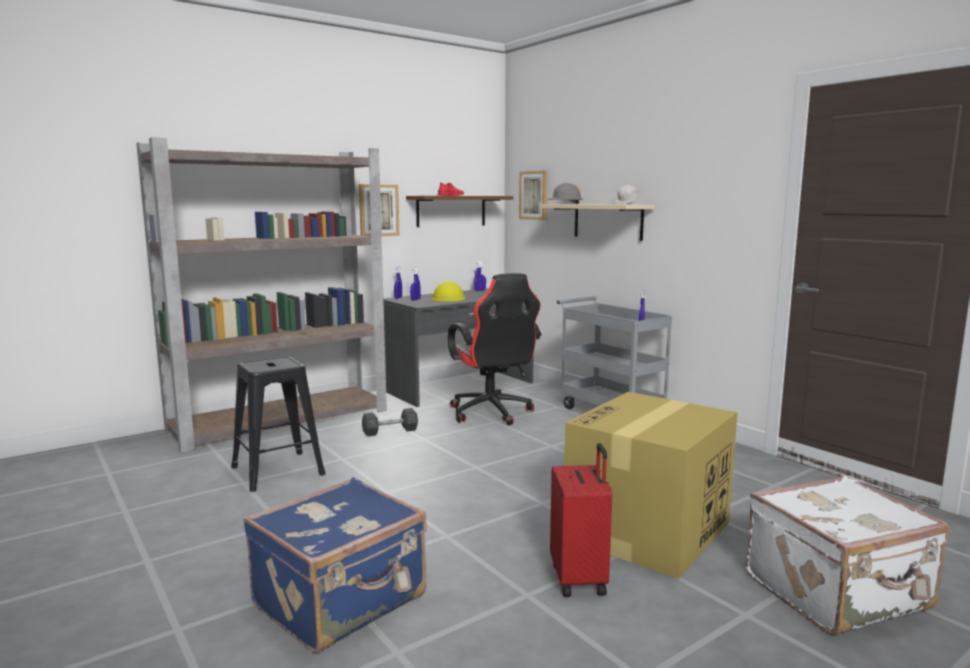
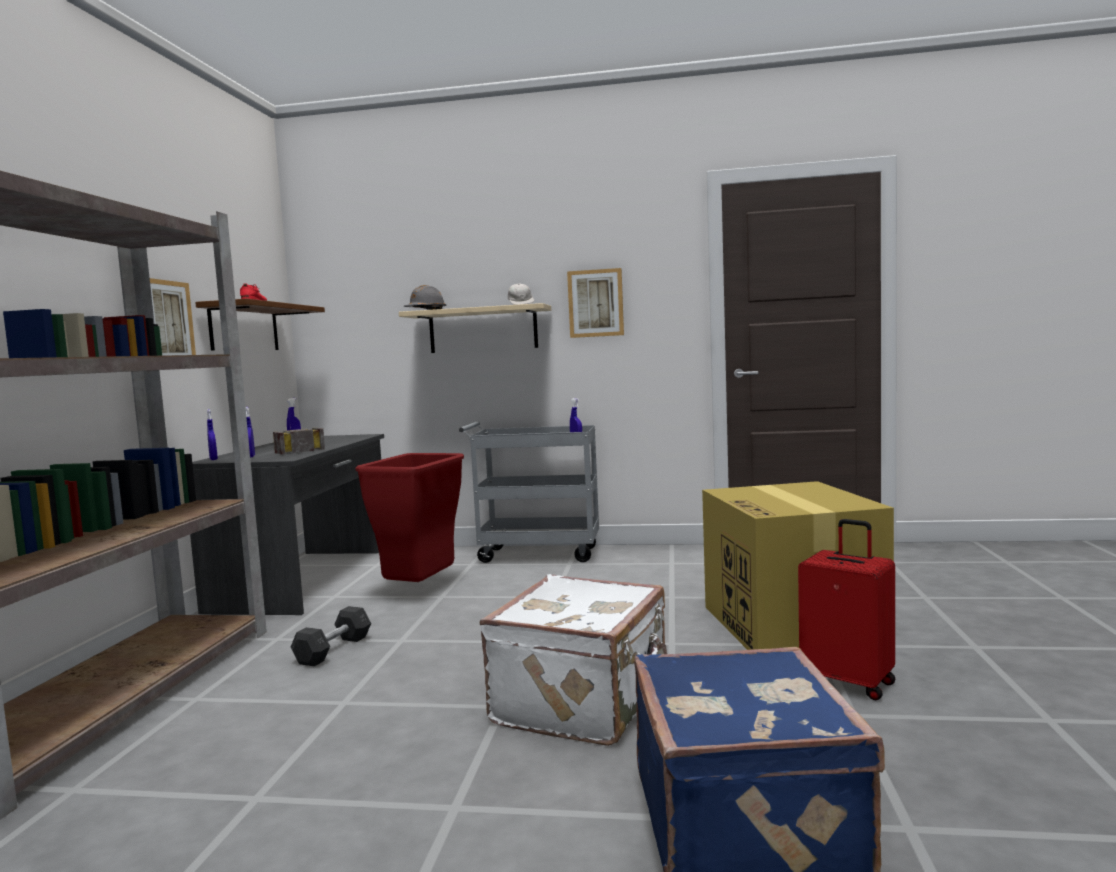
camera: 45 degrees left, 5 degrees down
black stool [231,356,326,492] -> none
yellow hard hat [432,281,465,302] -> hammer [273,428,325,455]
black office chair [448,273,541,426] -> red trash can [355,453,464,582]
picture [519,171,548,220] -> picture moved to [567,268,624,338]
white suitcase [746,475,950,635] -> white suitcase moved to [480,574,667,746]

